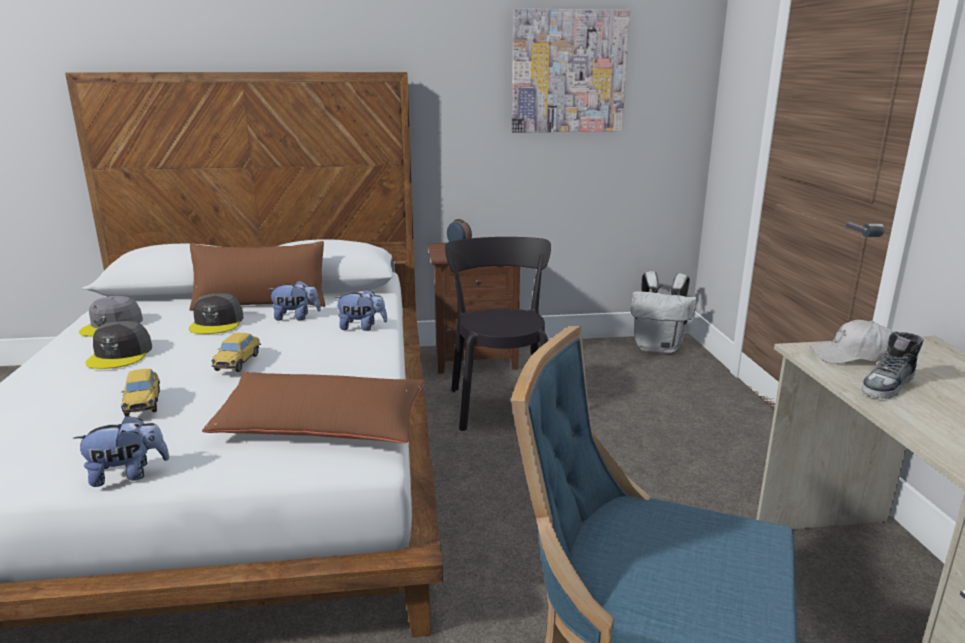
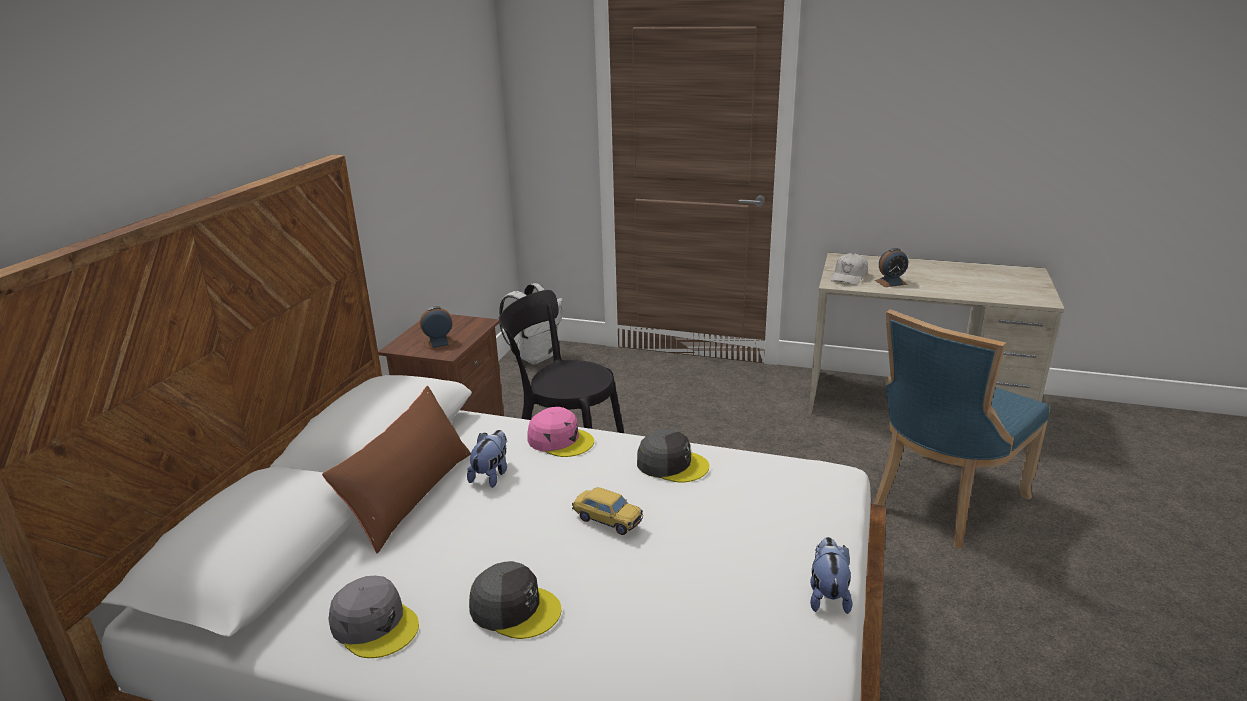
camera: 65 degrees left, 5 degrees up
toy car [121,369,160,416] -> none
grey cap [189,293,244,334] -> grey cap moved to [637,429,709,483]
brown pillow [202,372,426,443] -> none
plush toy [335,289,387,331] -> pink cap [527,407,594,457]
picture [512,9,630,133] -> none
shoe [861,331,924,399] -> alarm clock [875,248,908,287]

